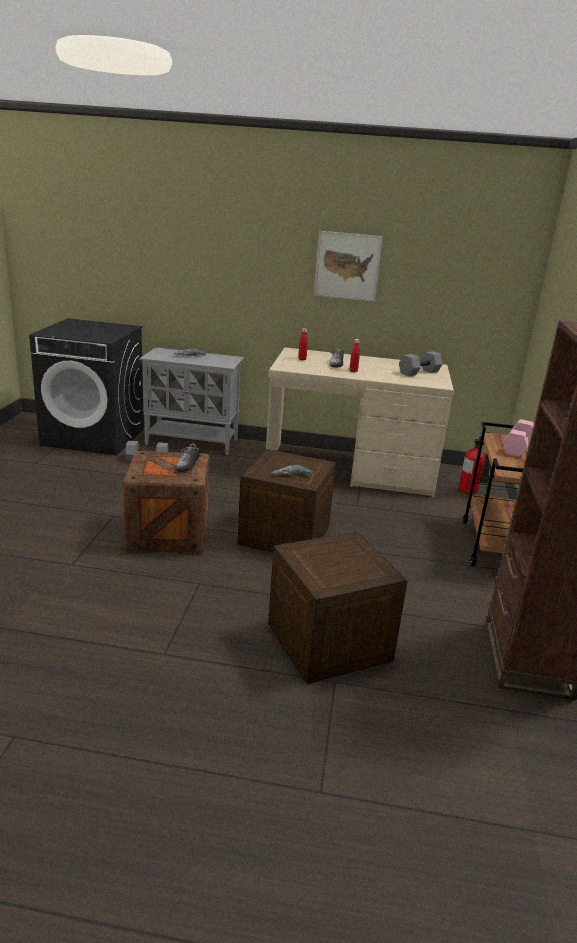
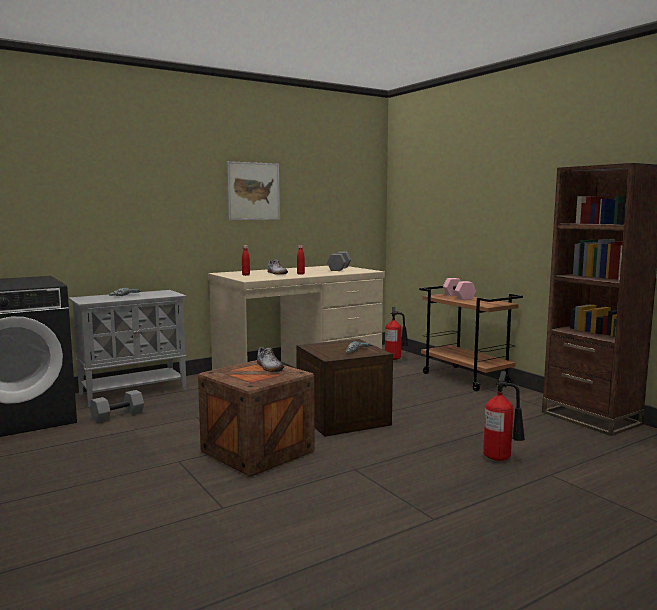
camera: 40 degrees left, 15 degrees down
crate [268,532,408,684] -> fire extinguisher [483,371,525,461]

